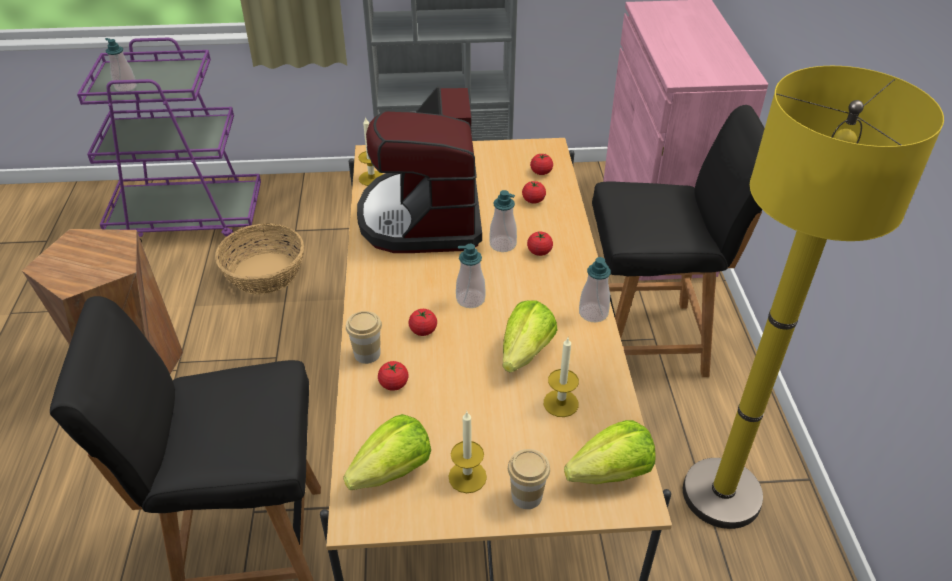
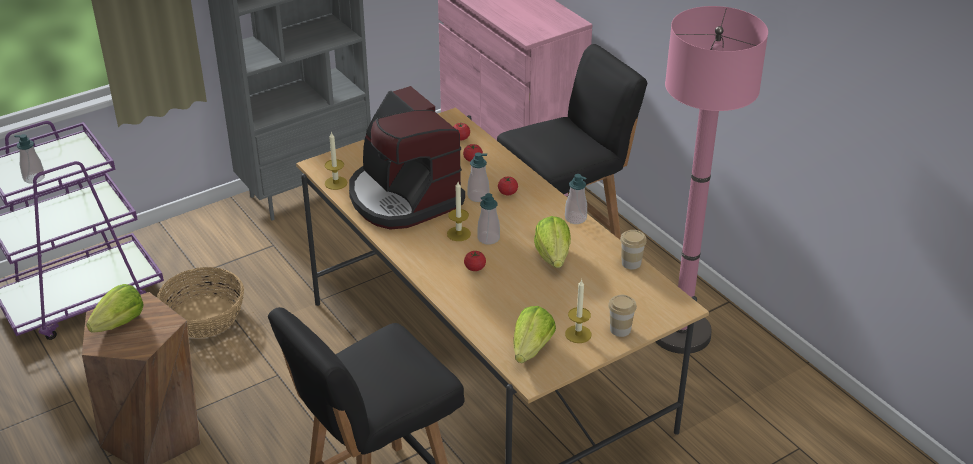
camera: 30 degrees left, 5 degrees down
cup [346,311,382,364] -> cup moved to [620,230,647,269]
tomato [378,361,409,391] -> none
candle [544,338,579,417] -> candle moved to [447,182,471,241]
lettuce [564,420,656,484] -> lettuce moved to [86,284,144,333]
yellow floor lamp [683,66,944,529] -> pink floor lamp [655,6,768,354]

